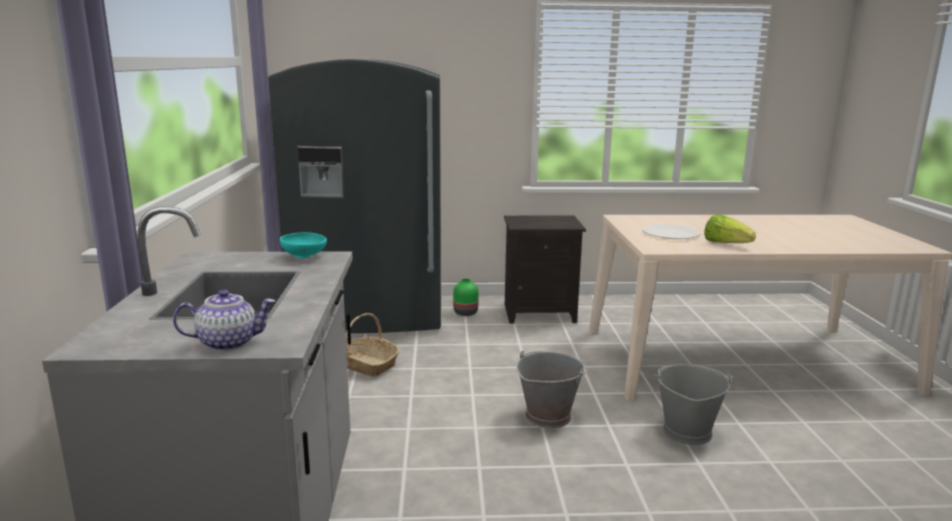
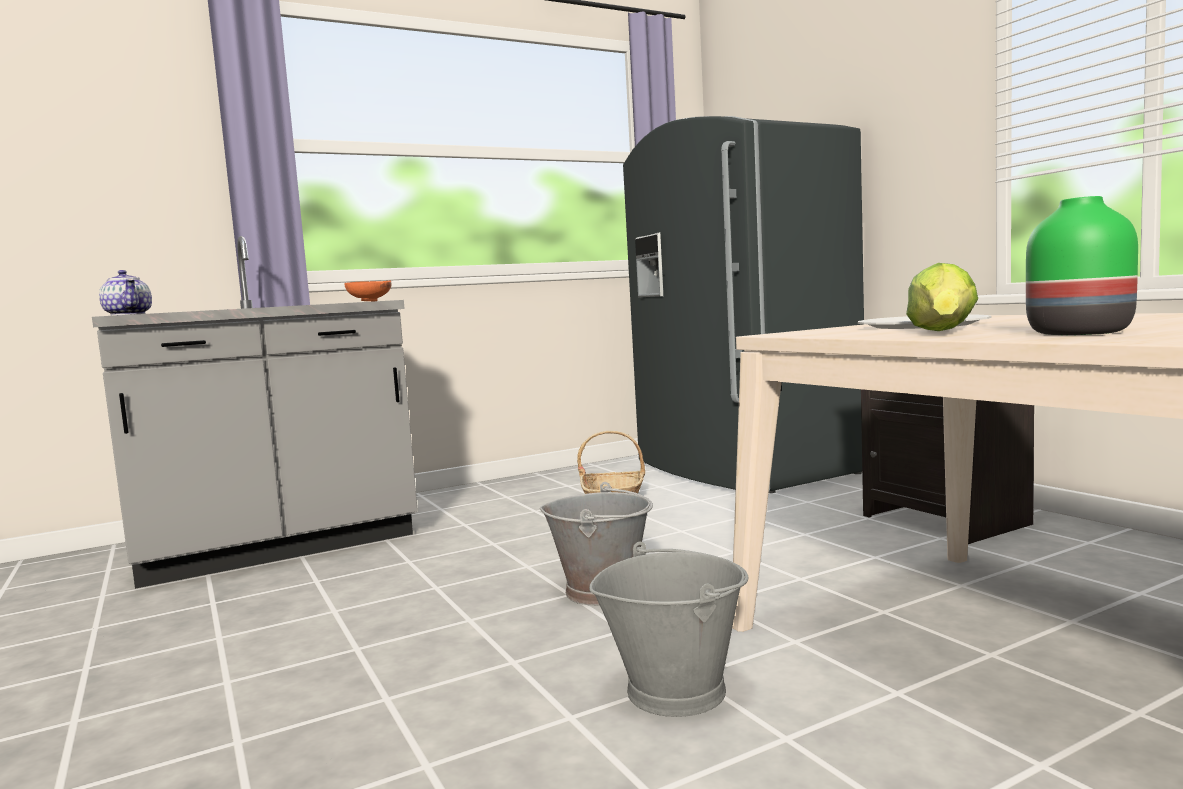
camera: 65 degrees right, 10 degrees down
turquoise bowl [280,232,327,258] -> orange bowl [345,281,392,301]
green vase [453,278,479,316] -> green vase moved to [1026,196,1138,335]

